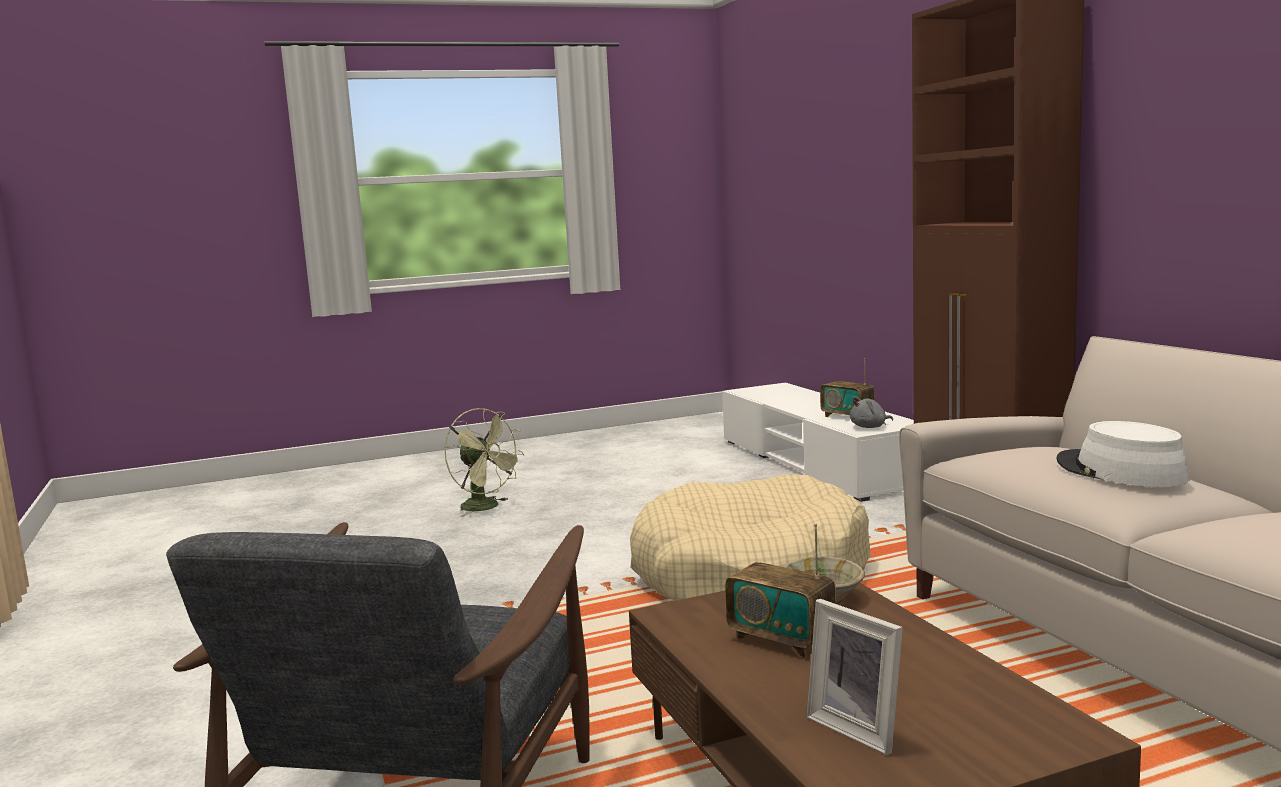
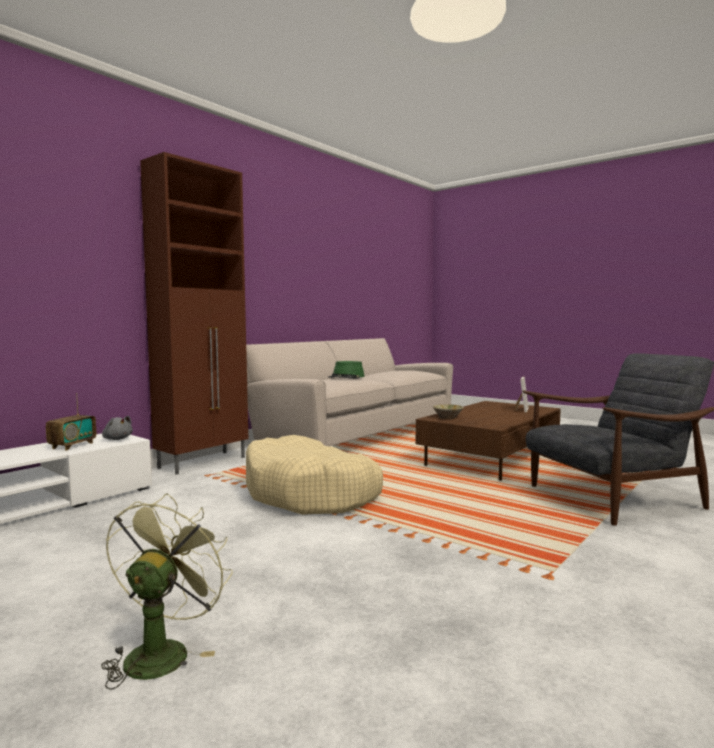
camera: 120 degrees left, 5 degrees down
radio [725,524,836,658] -> none
white hat [1057,421,1189,487] -> green hat [328,361,364,379]

